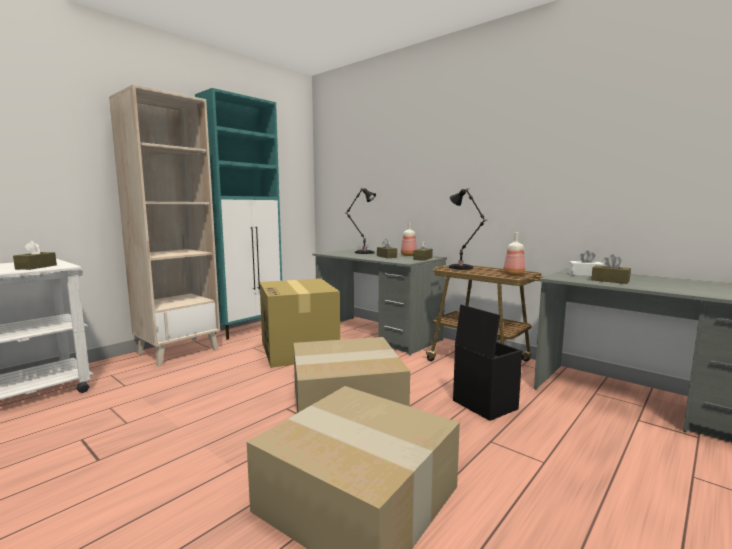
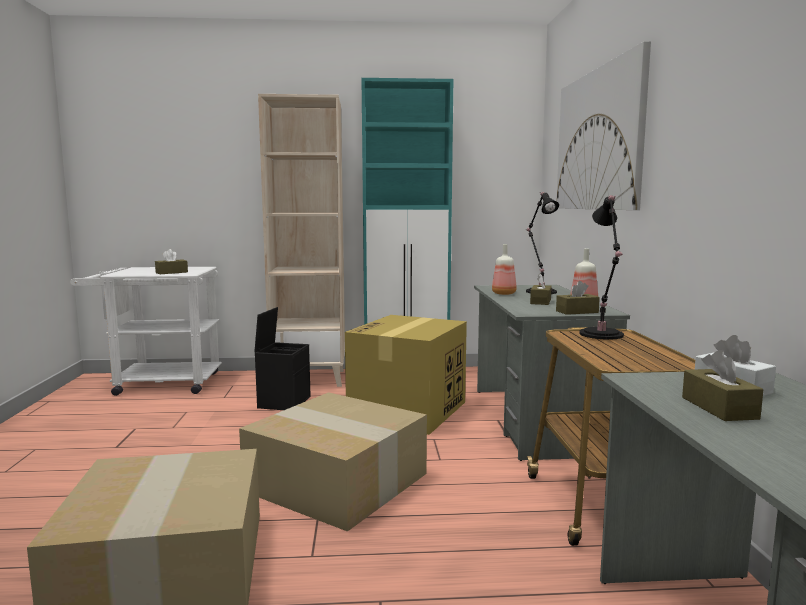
camera: 45 degrees right, 0 degrees up
black storage box [453,305,522,421] -> black storage box moved to [254,307,311,410]
bottle [503,232,525,275] -> bottle moved to [492,244,517,295]
none -> picture [557,41,651,210]

